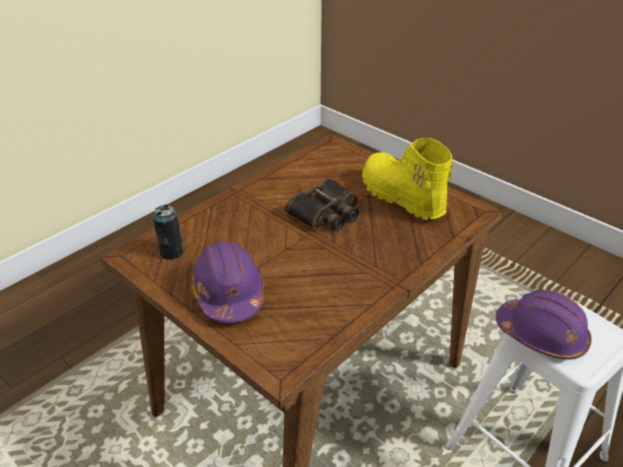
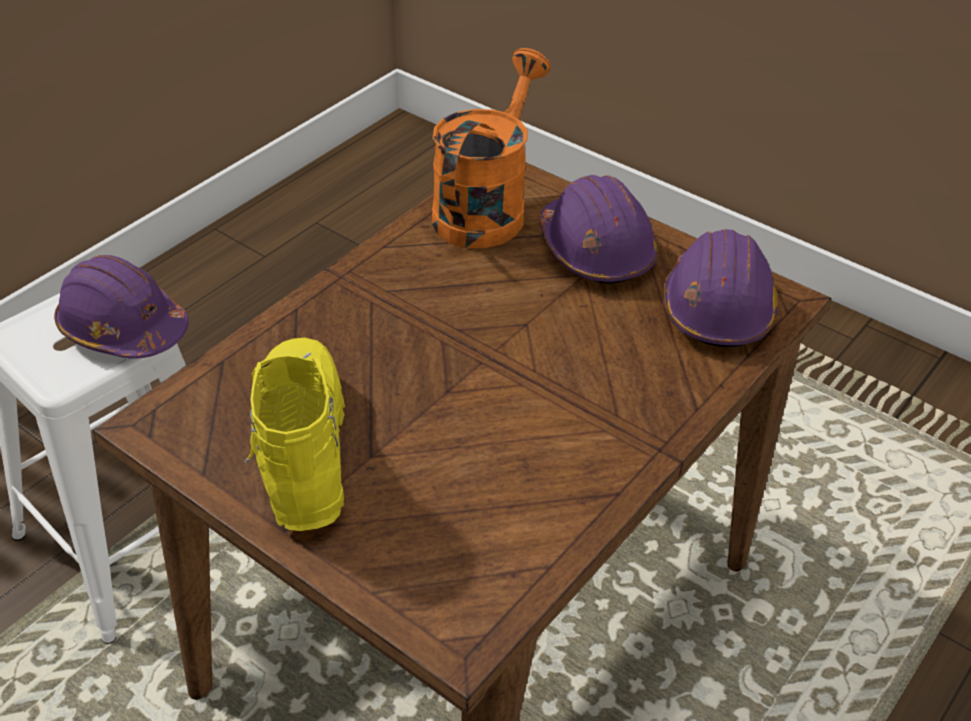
camera: 175 degrees right, 5 degrees up
can [153,205,184,260] -> purple hard hat [664,229,779,347]
binoculars [285,178,359,231] -> none
yellow boot [362,138,454,220] -> yellow boot turned 150 degrees counterclockwise [245,338,345,531]
none -> orange watering can [432,48,551,248]

